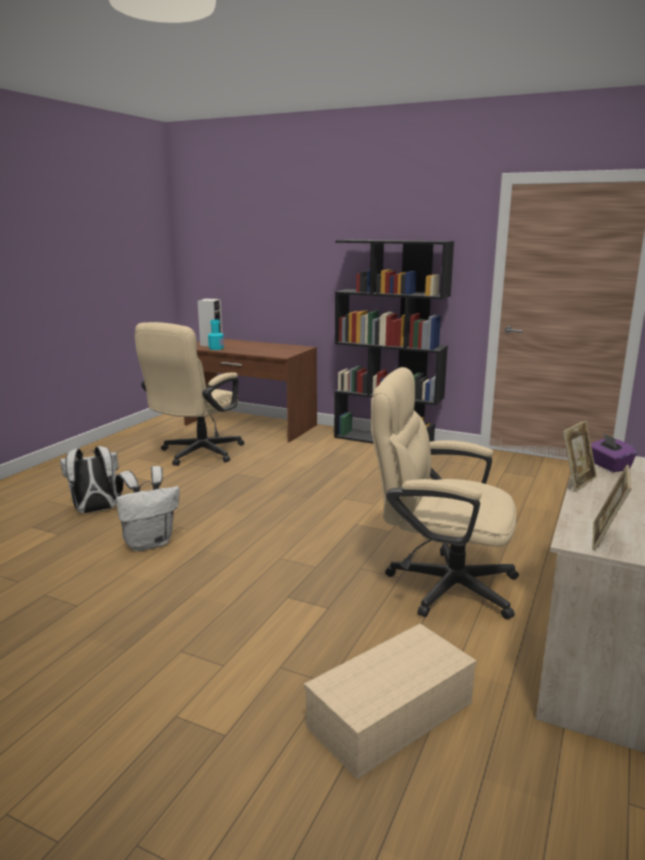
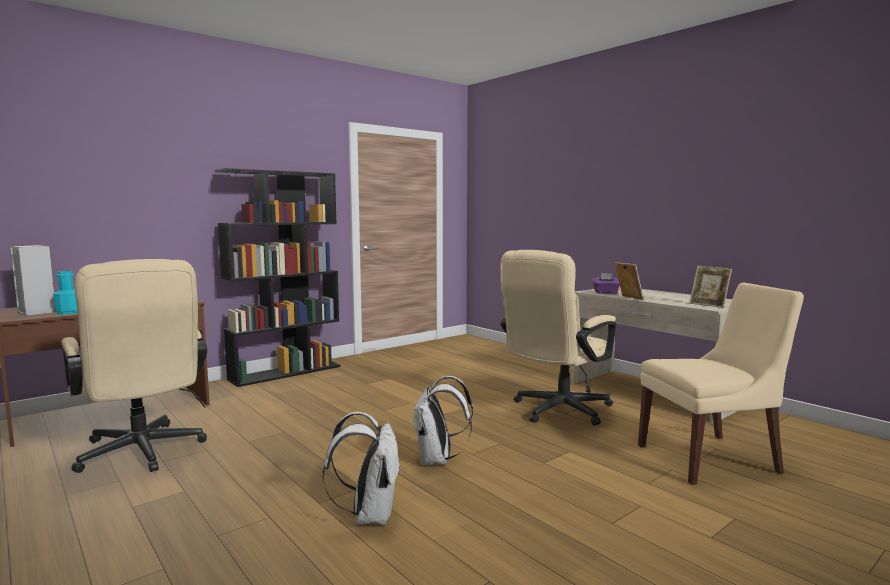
camera: 65 degrees left, 10 degrees down
white backpack [60,446,119,513] -> white backpack moved to [412,376,473,465]
beige storage box [304,624,477,780] -> beige chair [638,283,804,485]

